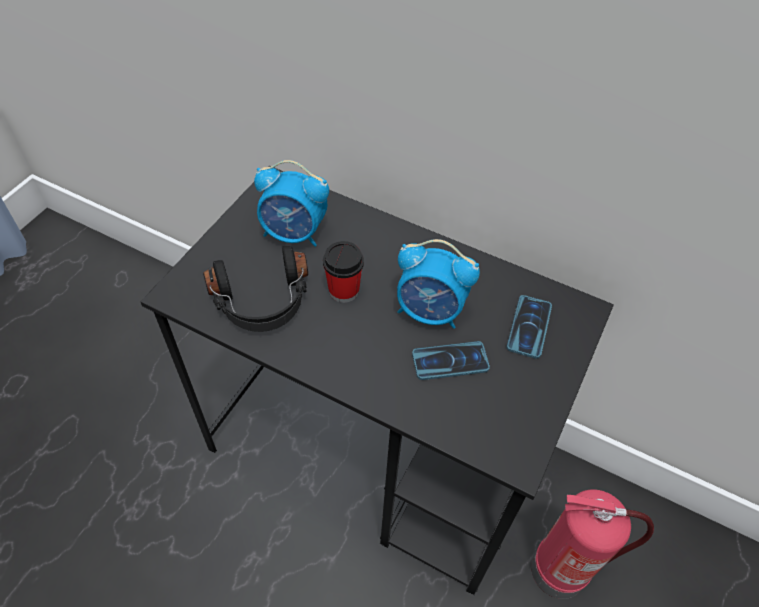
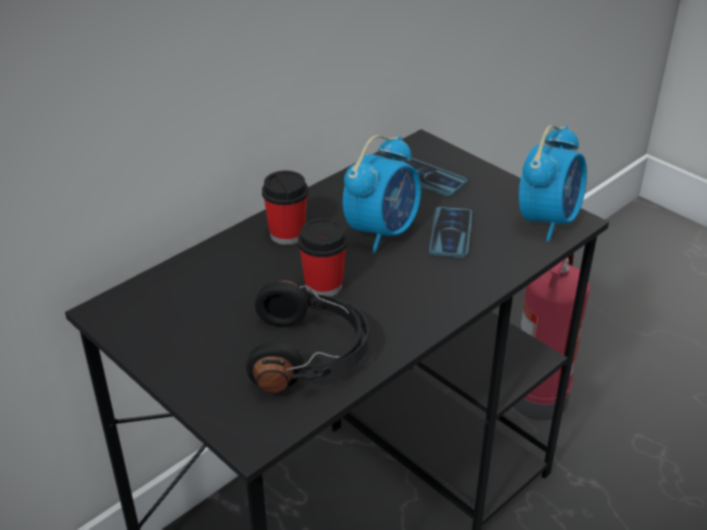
camera: 70 degrees left, 15 degrees down
alarm clock [254,160,329,247] -> alarm clock moved to [519,125,587,241]
none -> cup [262,170,308,245]

